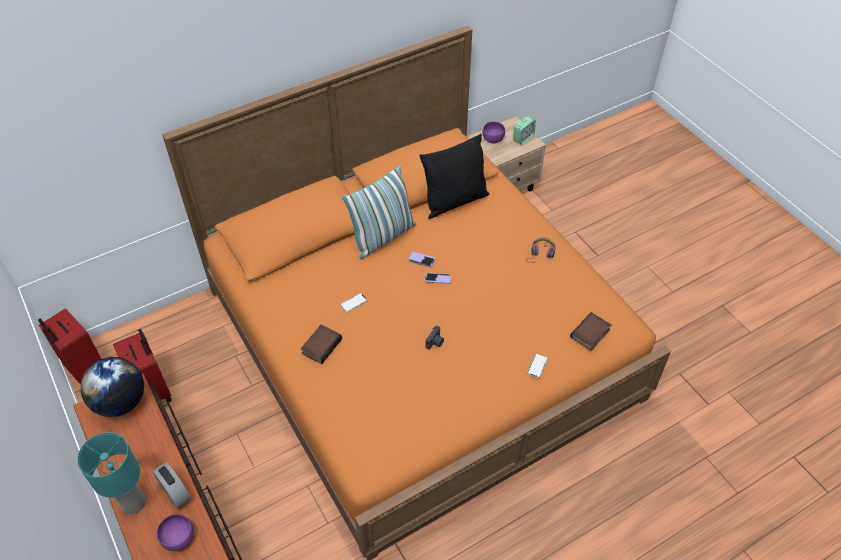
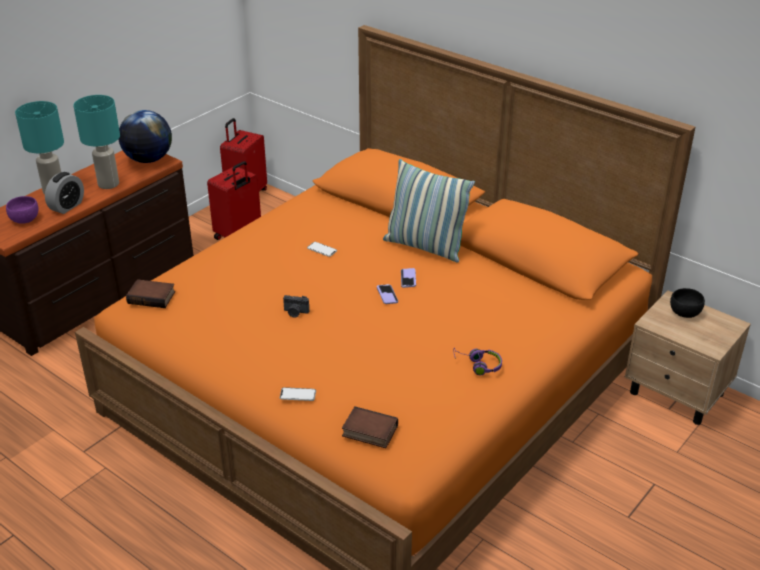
camera: 70 degrees right, 15 degrees down
book [301,324,342,364] -> book moved to [126,279,175,308]
black pillow [420,134,489,219] -> none
purple bowl [482,122,505,143] -> black bowl [670,288,705,318]
alarm clock [513,116,536,144] -> none
none -> turquoise table lamp [73,95,120,189]

